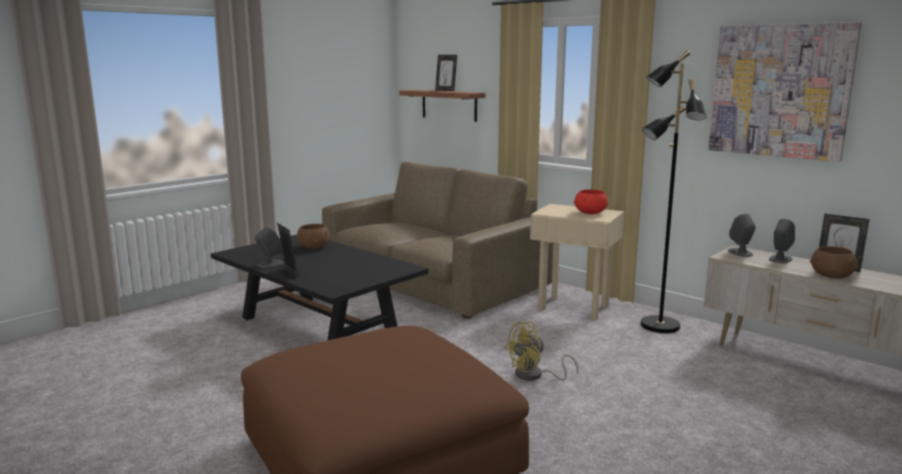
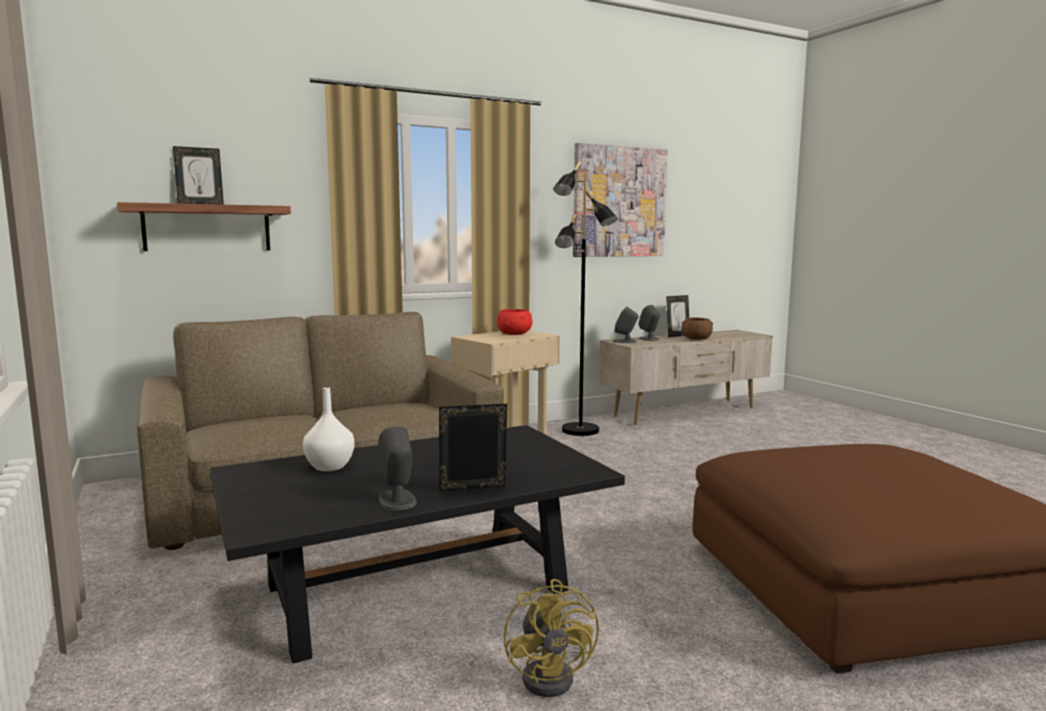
camera: 70 degrees left, 5 degrees down
brown bowl [296,224,330,249] -> white vase [303,387,355,471]
yellow fan [504,322,578,381] -> yellow fan moved to [504,579,599,697]

